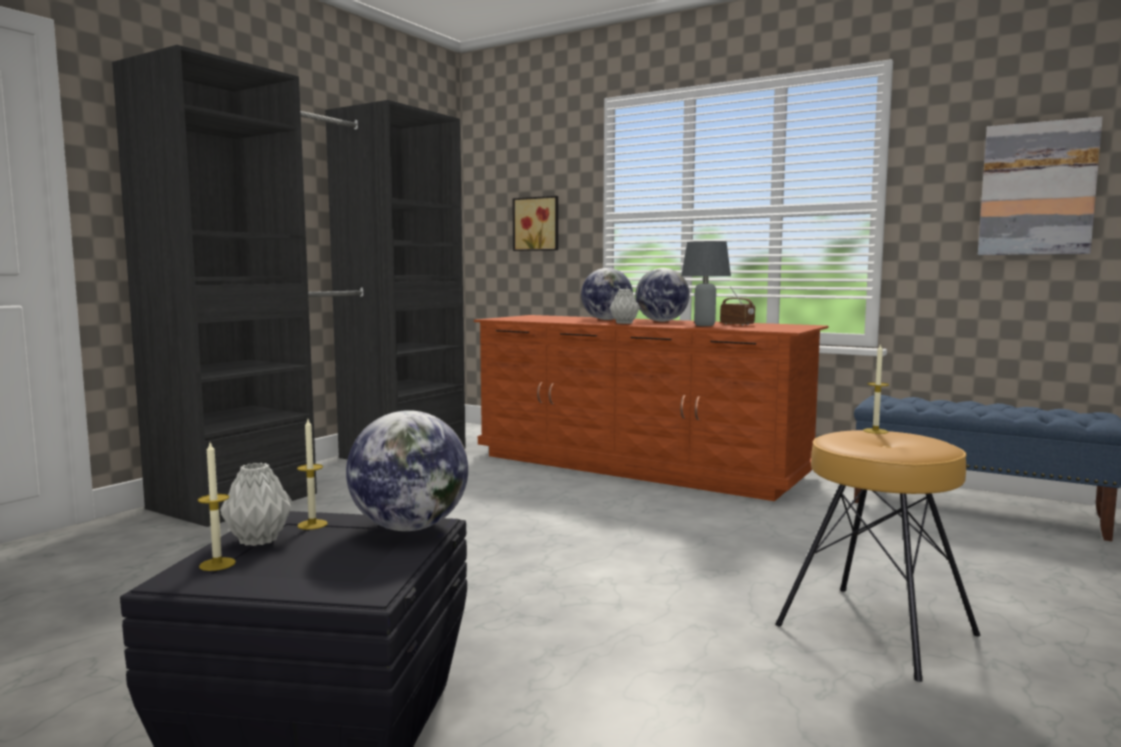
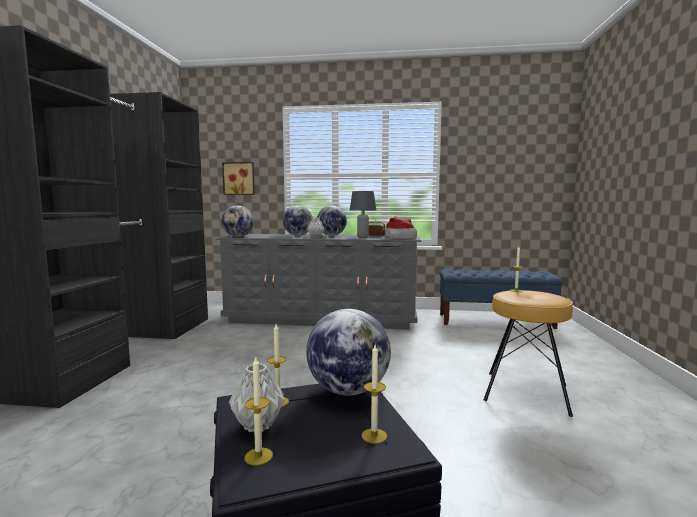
camera: 25 degrees left, 0 degrees up
brown dresser [474,315,828,501] -> grey dresser [215,234,421,330]
picture [978,116,1103,255] -> none
none -> globe [222,206,254,237]
none -> candle [362,345,387,444]
none -> hat [385,216,417,239]

